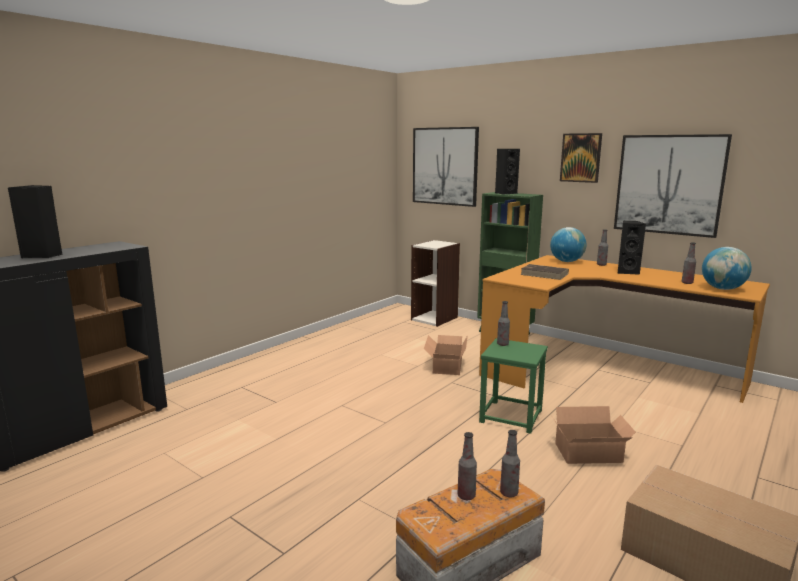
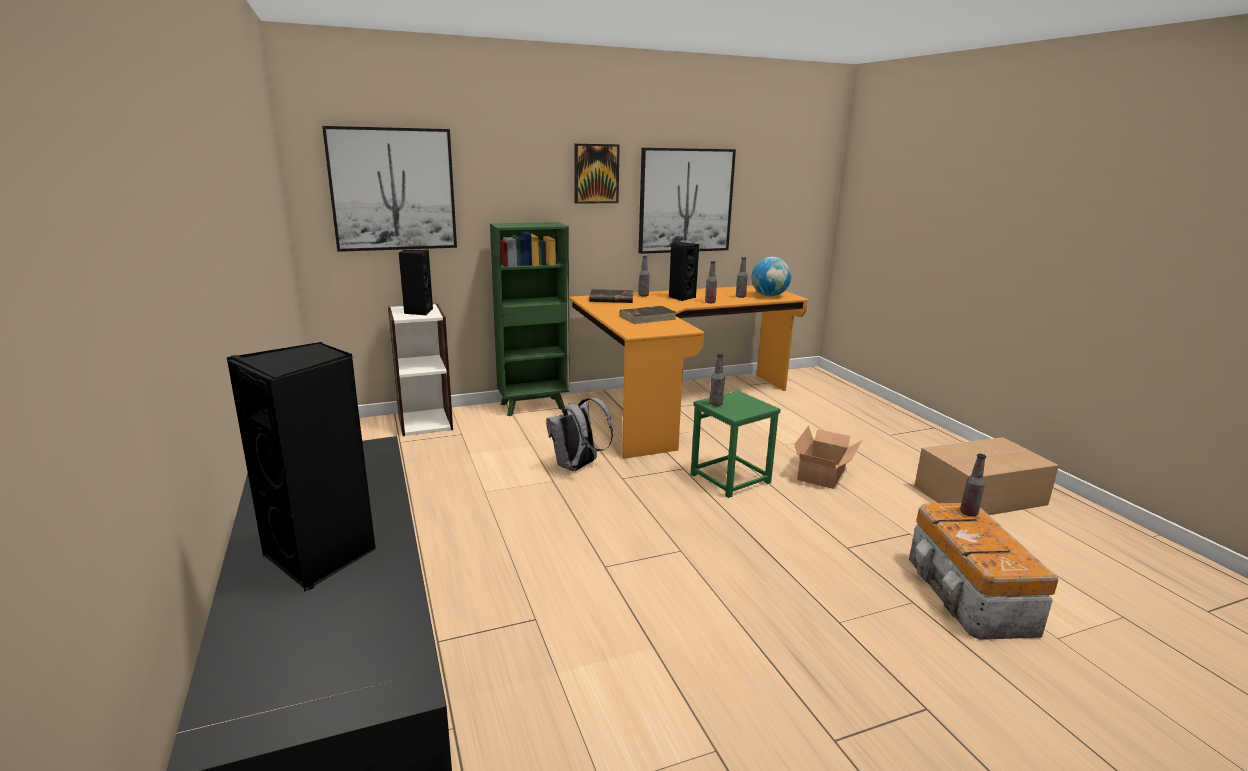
camera: 60 degrees left, 5 degrees up
cardboard box [424,335,468,375] -> grey backpack [546,397,613,471]
bottle [458,432,477,500] -> bottle moved to [705,261,717,303]
black speaker [495,149,520,195] -> black speaker moved to [398,250,433,315]
globe [550,227,586,262] -> brown book [589,289,633,303]

